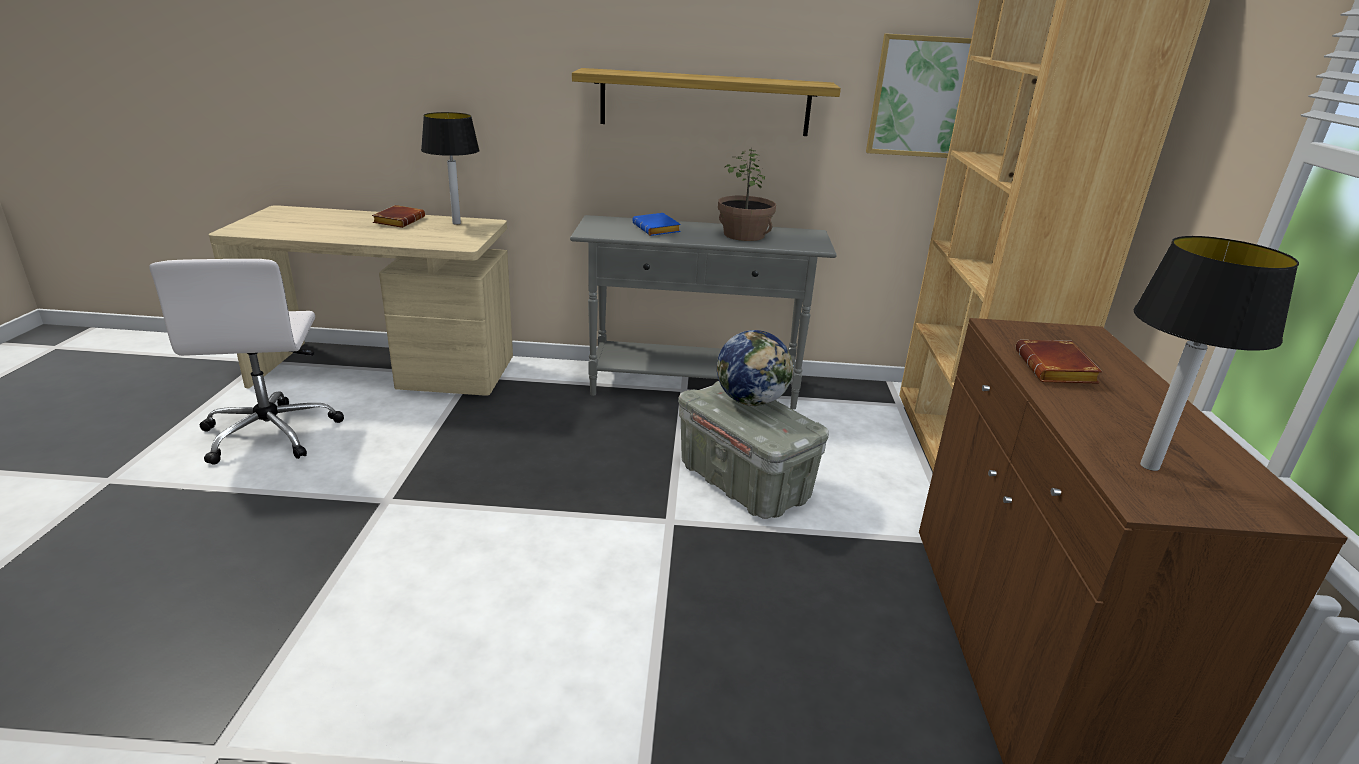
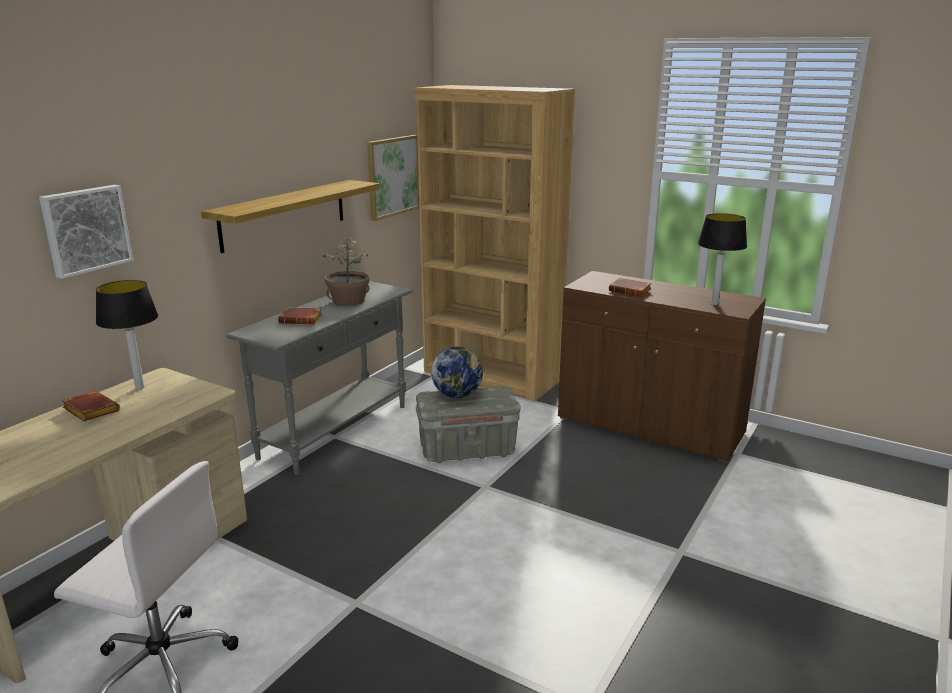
camera: 60 degrees left, 5 degrees down
blue book [632,213,681,236] -> brown book [278,307,322,324]
none -> picture [39,185,133,279]

